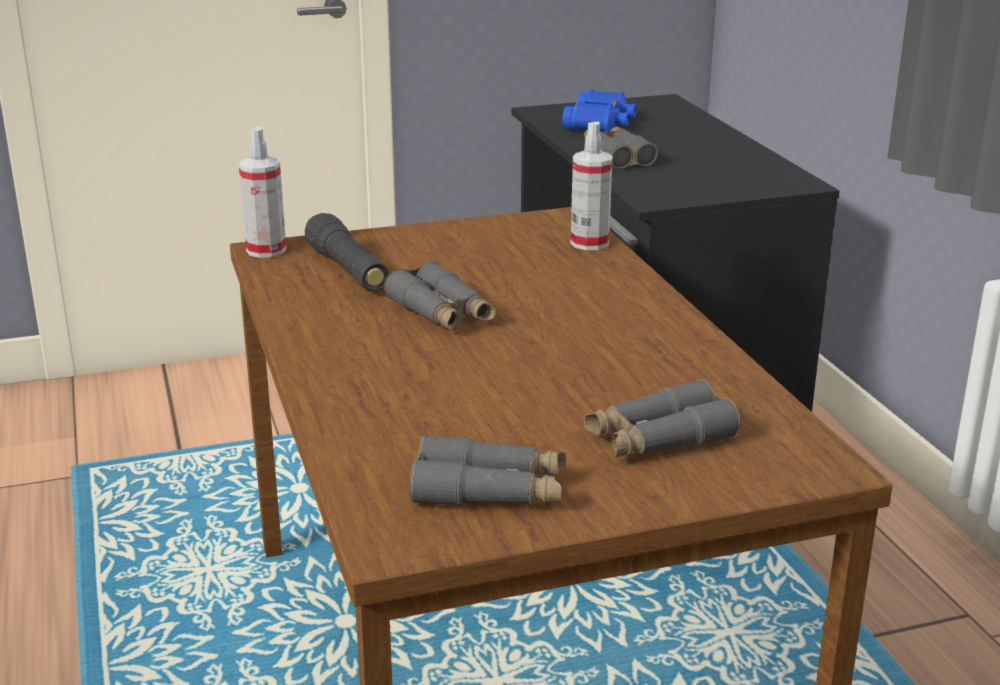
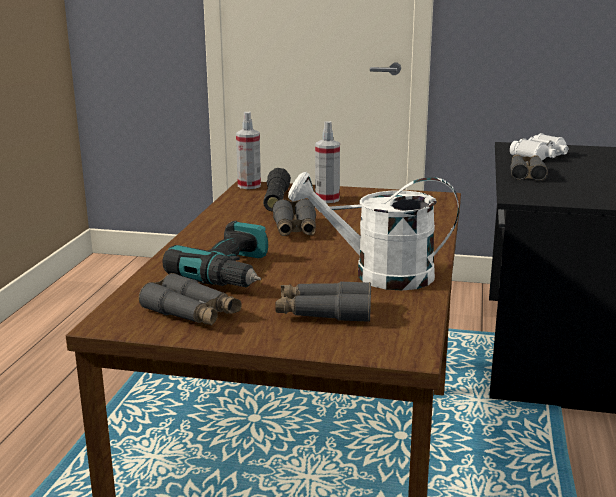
camera: 30 degrees right, 5 degrees down
blue binoculars [562,89,636,132] -> white binoculars [510,133,568,160]
spray bottle [570,122,613,250] -> spray bottle moved to [315,121,340,203]
none -> power drill [163,221,268,287]
none -> white watering can [288,172,459,291]

